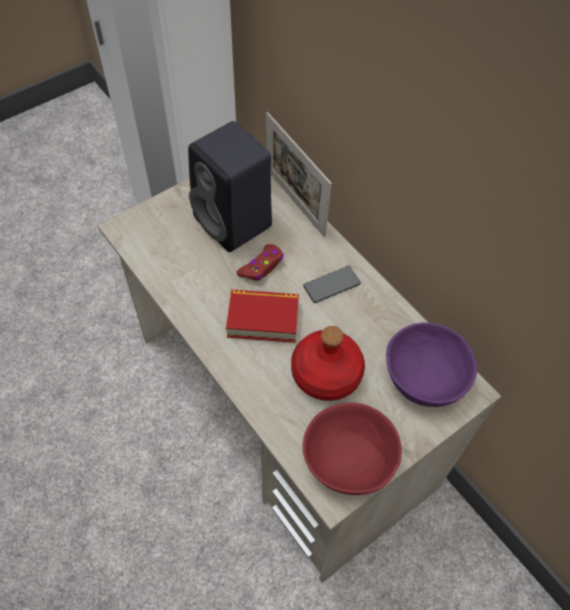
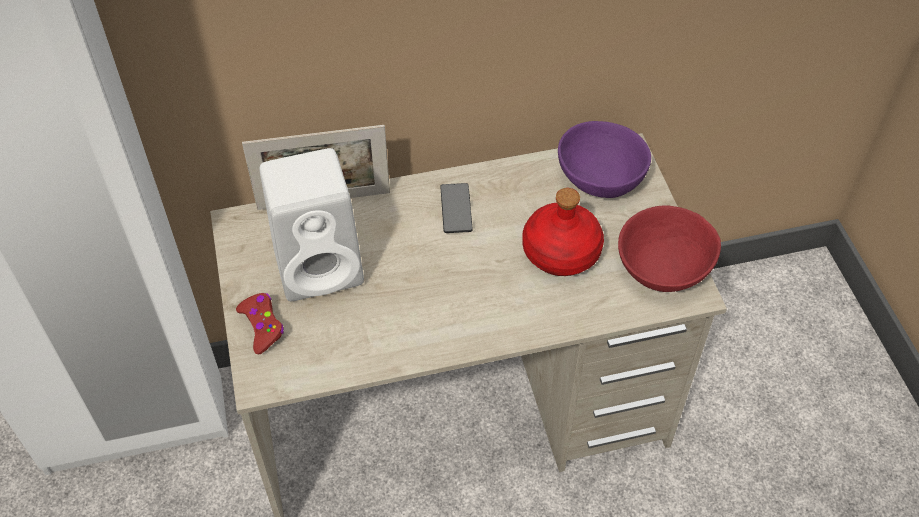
camera: 65 degrees left, 5 degrees down
black speaker [188,121,272,252] -> white speaker [260,148,364,301]
book [226,289,299,343] -> none
red game controller [236,244,284,281] -> red game controller moved to [236,293,284,354]

